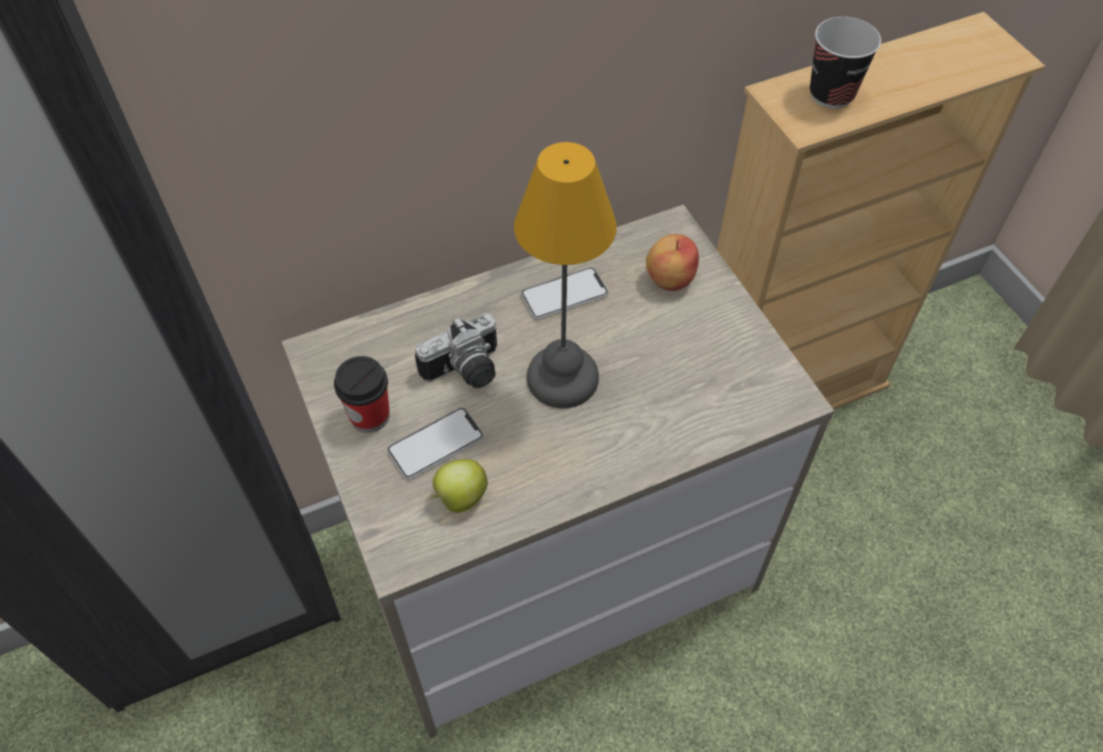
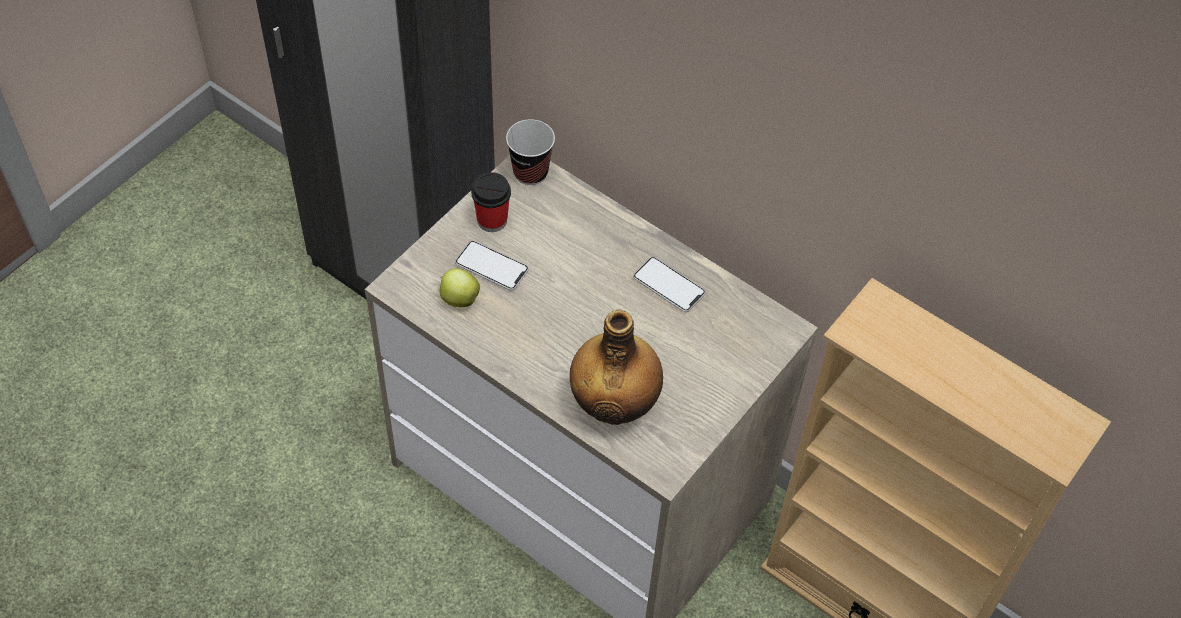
camera: 60 degrees right, 0 degrees up
camera [415,313,497,388] -> none
table lamp [514,142,617,408] -> none
apple [646,234,699,291] -> none
cup [810,17,881,109] -> cup moved to [506,119,555,185]
none -> bottle [570,310,663,425]

